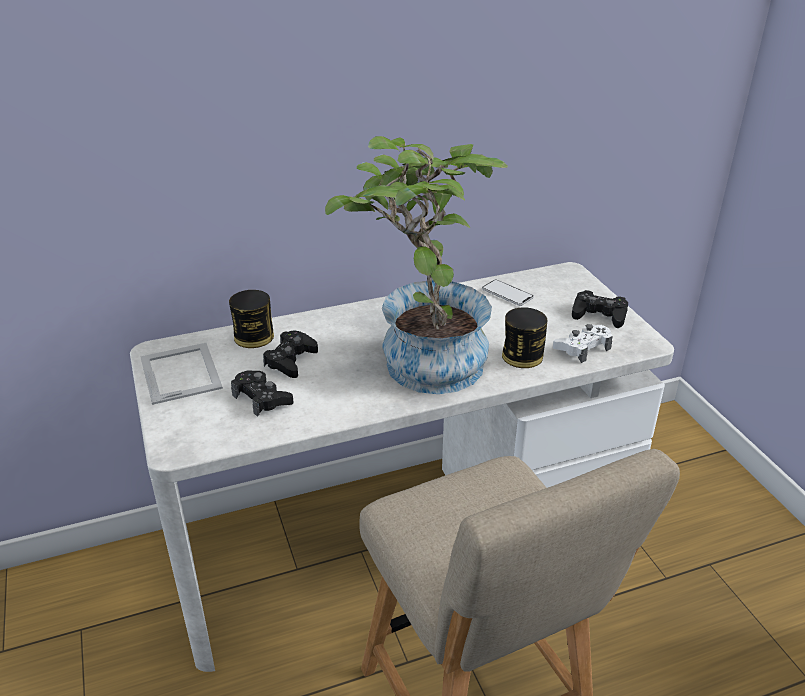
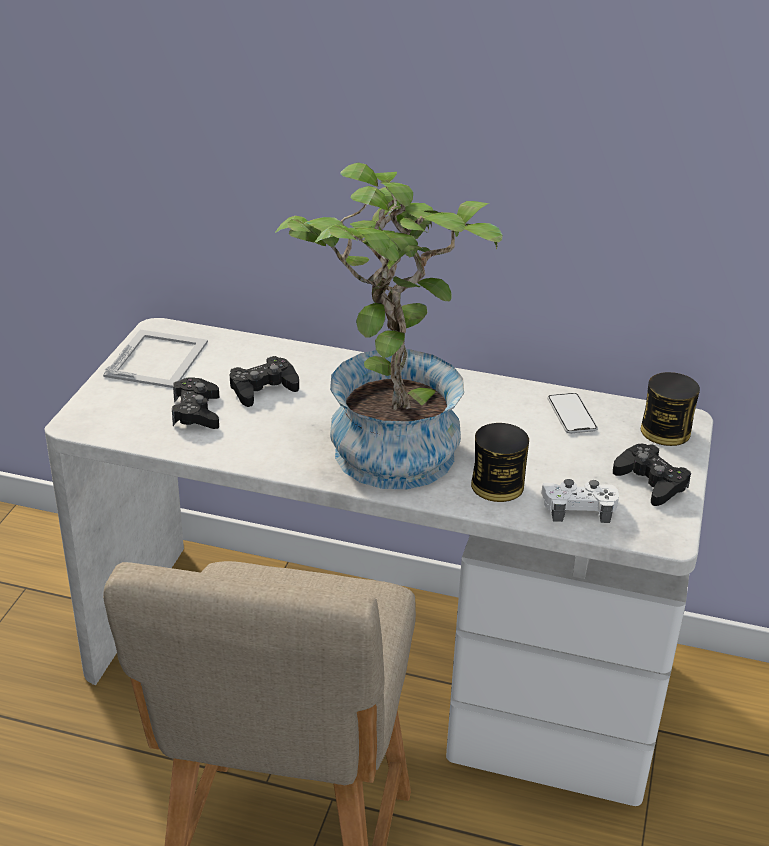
camera: 35 degrees right, 0 degrees up
can [229,290,274,348] -> can moved to [641,372,700,446]

